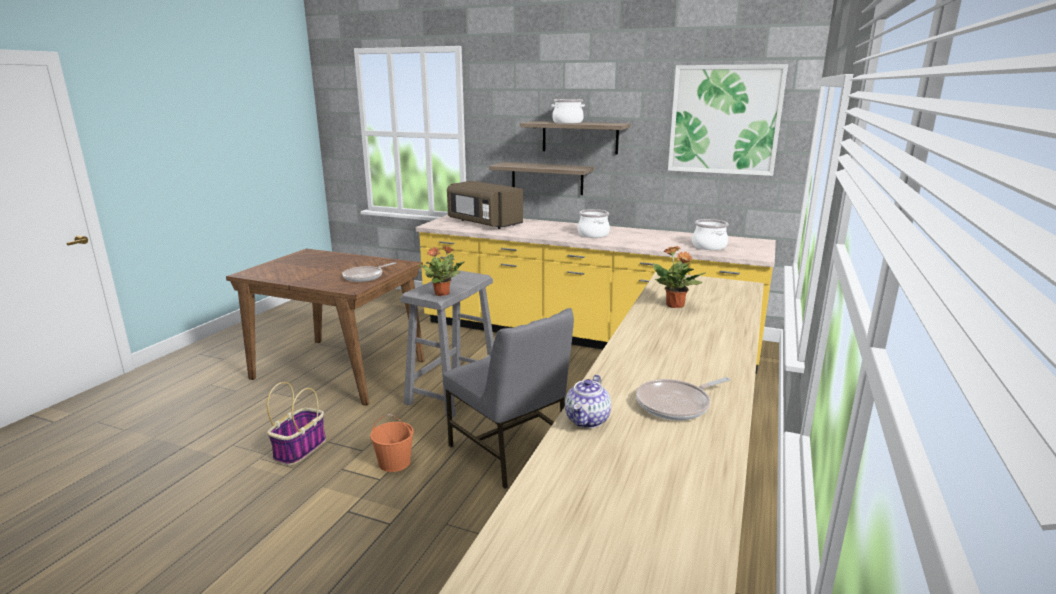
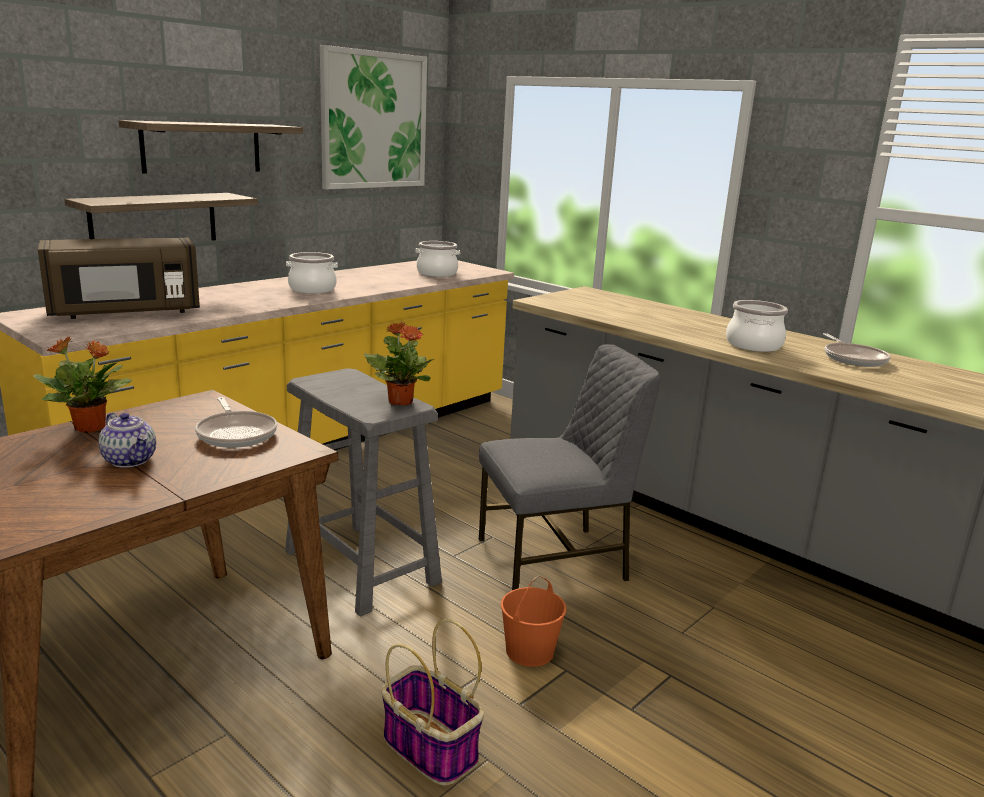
camera: 70 degrees left, 0 degrees up
cooking pot [552,99,585,124] -> cooking pot moved to [726,300,788,352]
teapot [565,375,611,428] -> teapot moved to [99,412,156,468]
potted plant [653,246,705,308] -> potted plant moved to [33,336,132,433]

